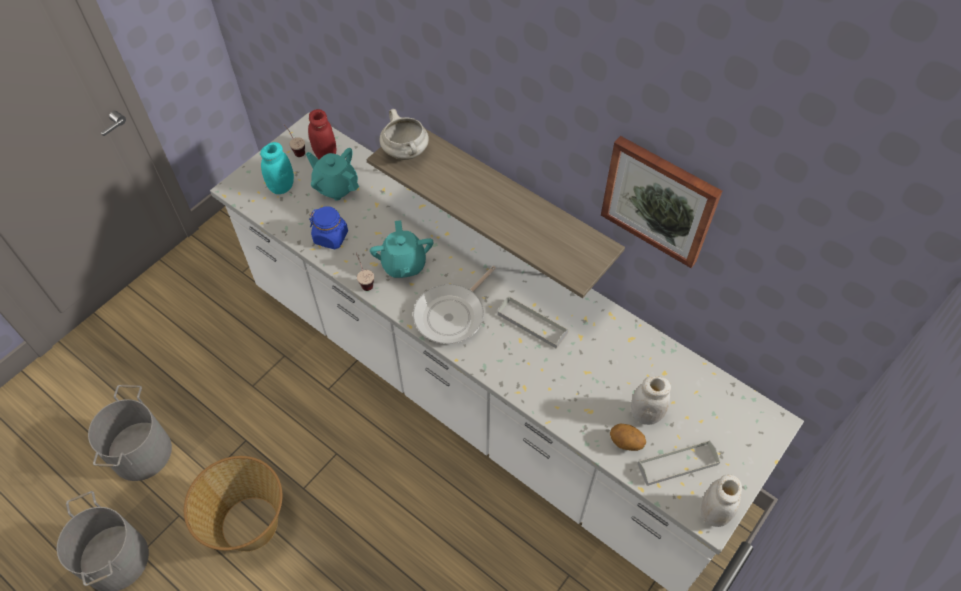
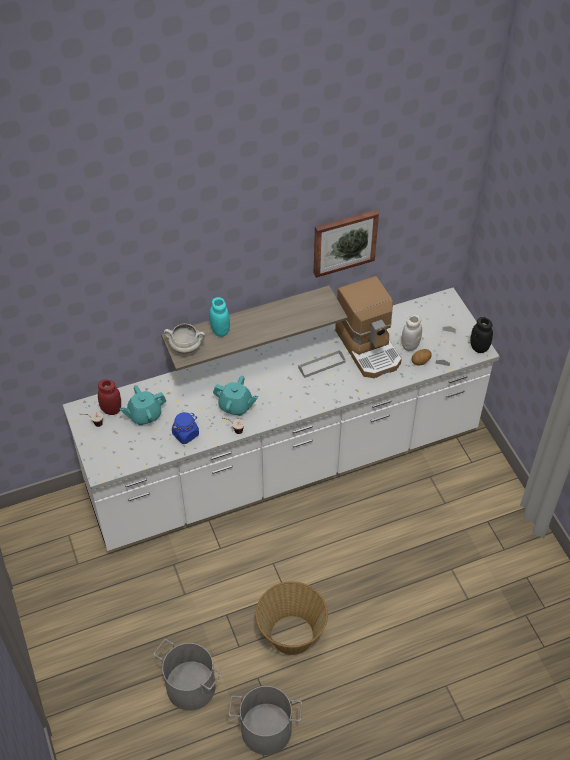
camera: 60 degrees left, 5 degrees down
turquoise jar [260,142,294,194] -> turquoise jar moved to [209,297,230,337]
frying pan [413,266,496,344] -> none
white jar [700,474,742,527] -> black jar [470,317,493,353]
none -> coffee machine [335,276,402,378]

